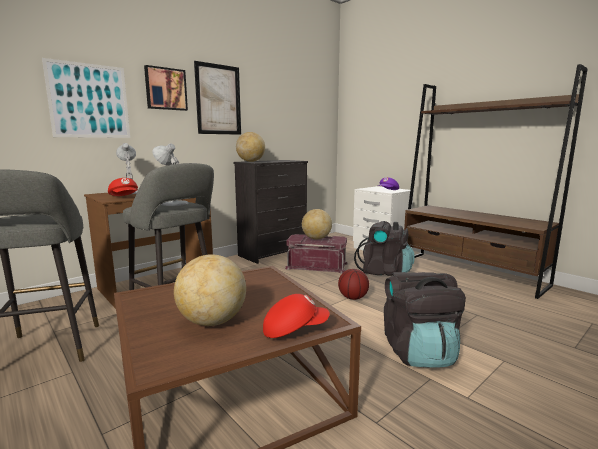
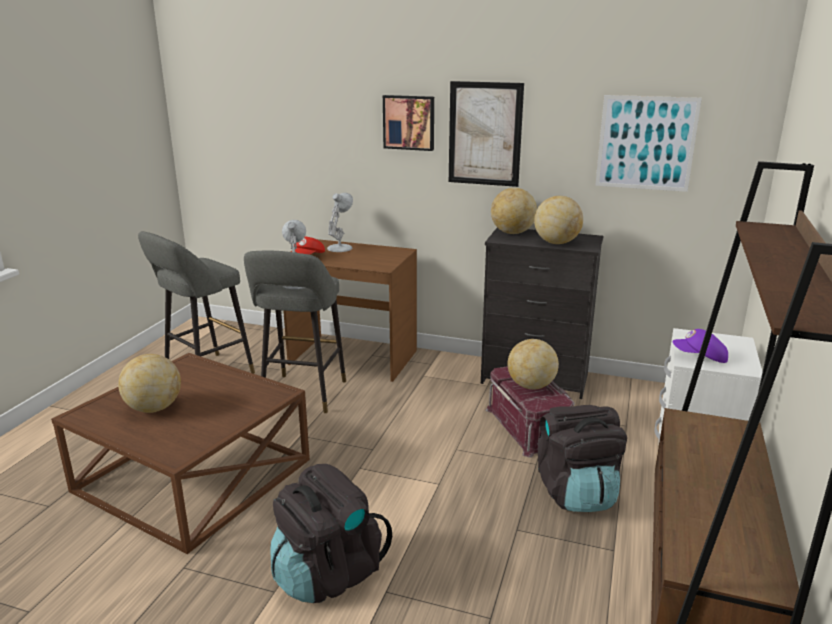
camera: 60 degrees right, 10 degrees up
picture [42,58,130,138] -> picture moved to [595,95,702,192]
red cap [263,294,330,338] -> none
basketball [338,269,369,300] -> none
none -> globe [534,196,583,244]

